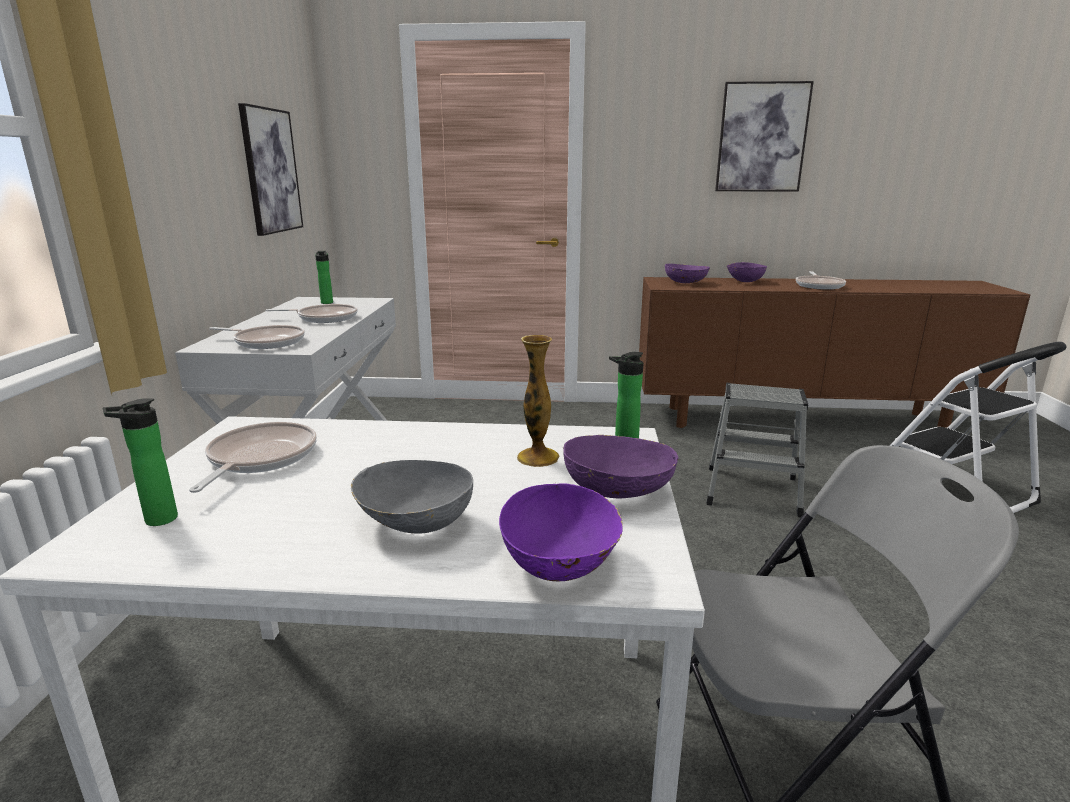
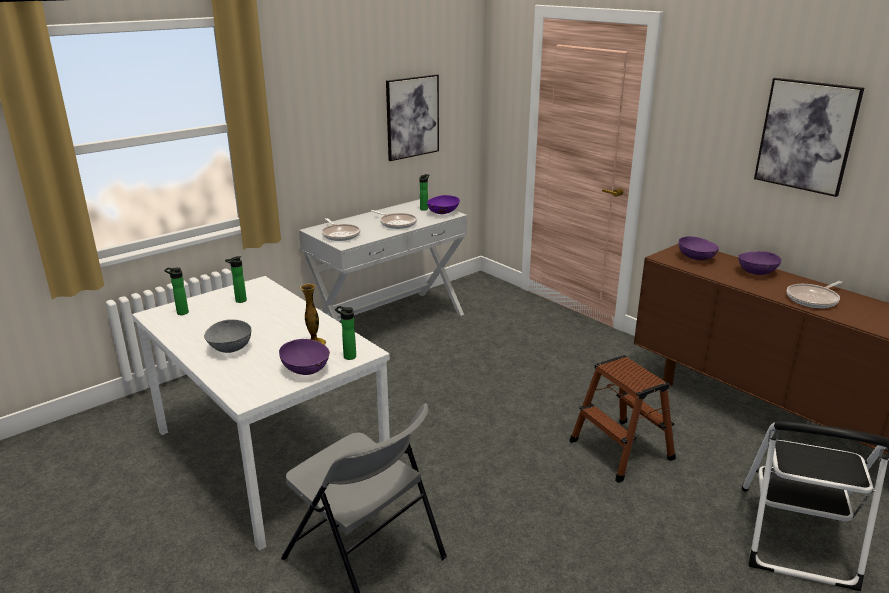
camera: 45 degrees right, 5 degrees up
frying pan [189,422,317,493] -> bottle [225,256,247,303]
purple bowl [499,482,623,581] -> purple bowl moved to [427,195,460,214]
grey step ladder [706,382,808,518] -> brown step ladder [569,355,676,483]

